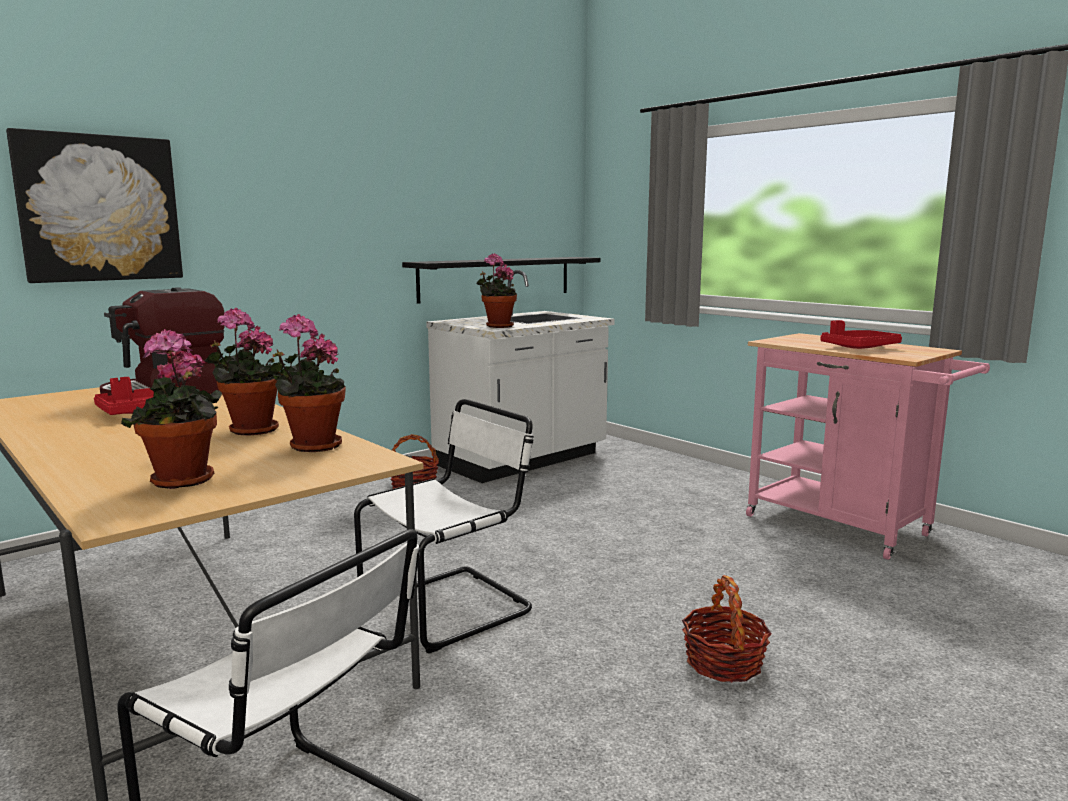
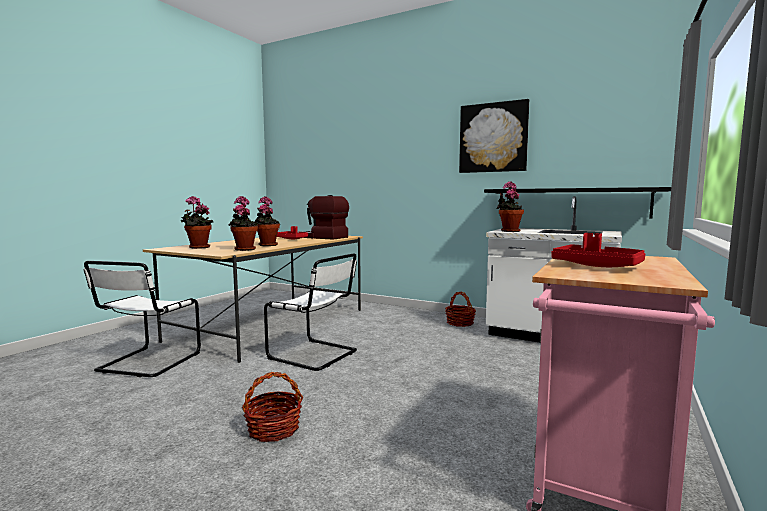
camera: 70 degrees right, 5 degrees down
picture [6,128,183,283] -> picture moved to [459,99,529,173]

